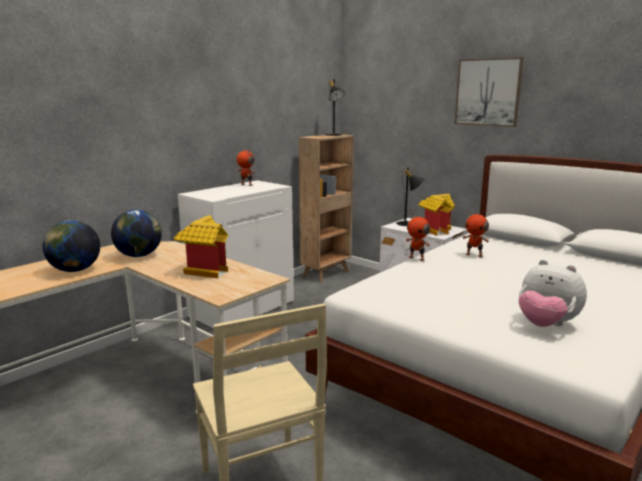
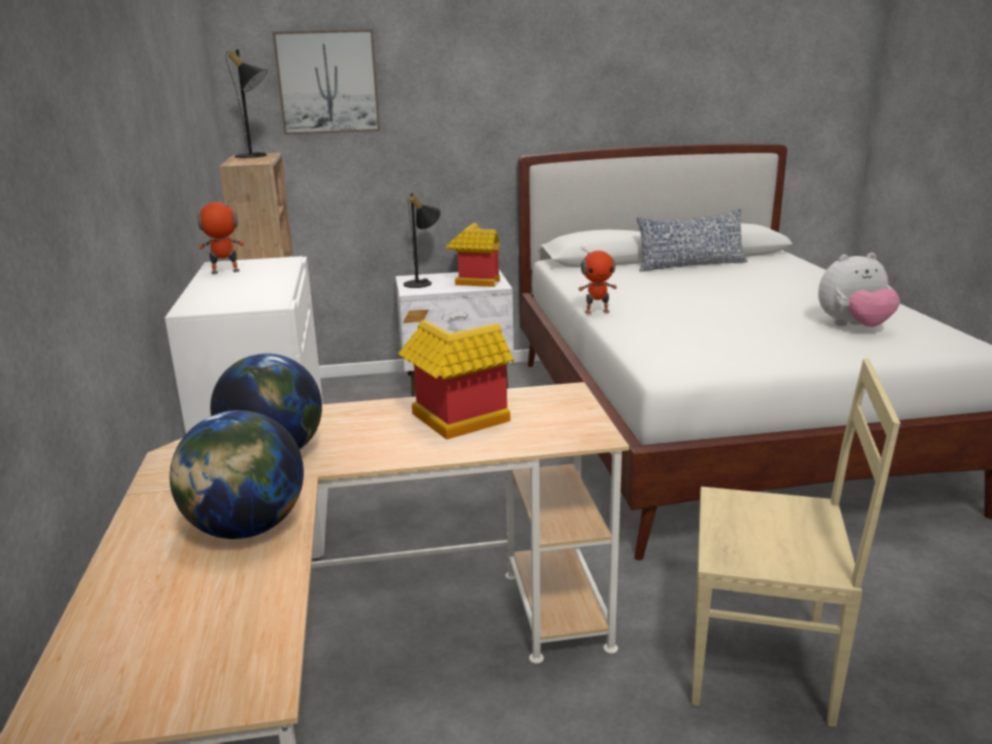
camera: 50 degrees left, 5 degrees up
picture [455,57,524,127] -> picture moved to [272,29,380,135]
toy robot [463,209,489,257] -> none
none -> pillow [637,209,748,272]

